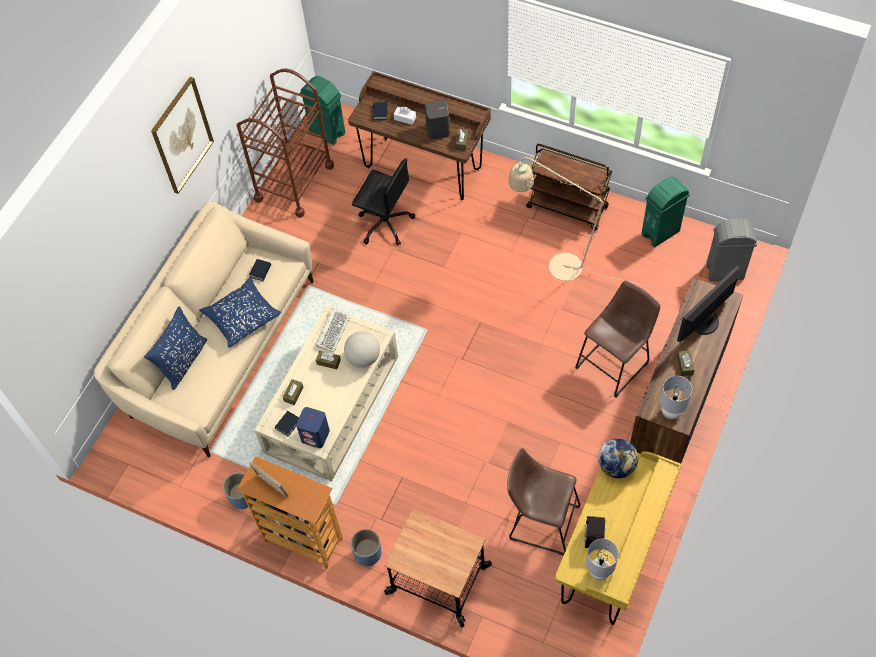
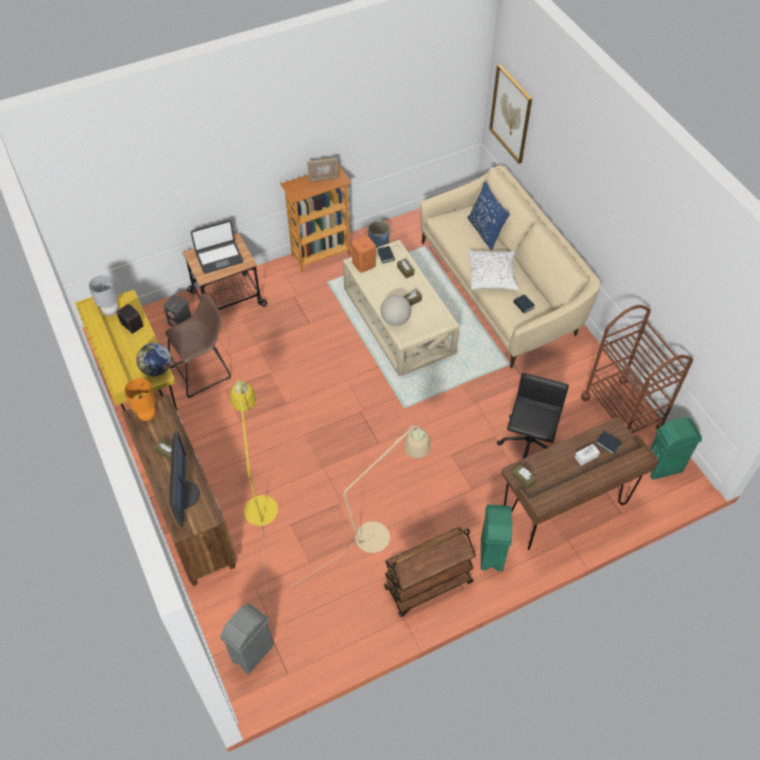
camera: 125 degrees right, 5 degrees down
picture [151,77,214,194] -> picture moved to [489,64,532,164]
blue pillow [199,277,281,348] -> white pillow [469,250,519,290]
blue speaker [296,407,330,448] -> orange speaker [352,236,376,273]
keyboard [316,309,350,352] -> none
blue planter [350,529,381,566] -> none
black office chair [352,158,415,246] -> black office chair turned 135 degrees clockwise [497,373,569,459]
grey speaker [425,100,450,140] -> grey speaker moved to [163,294,191,327]
brown stool [575,280,660,398] -> yellow floor lamp [230,379,278,594]
green trash can [641,177,690,247] -> green trash can moved to [481,505,512,571]
grey table lamp [660,376,692,419] -> orange table lamp [124,378,156,421]
none -> laptop [191,220,243,274]

